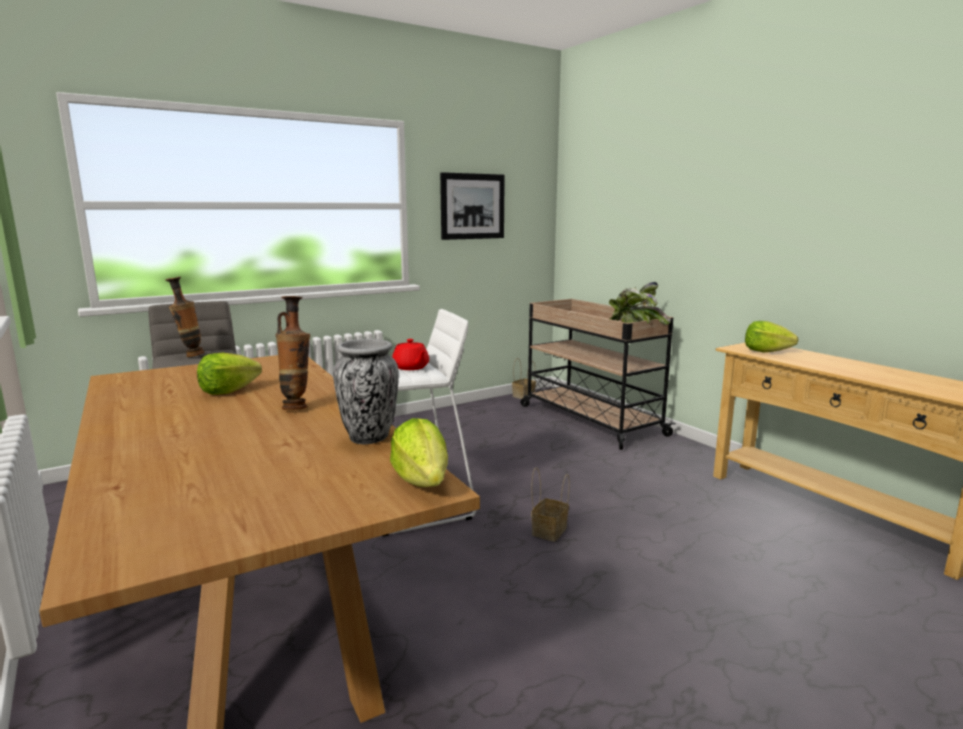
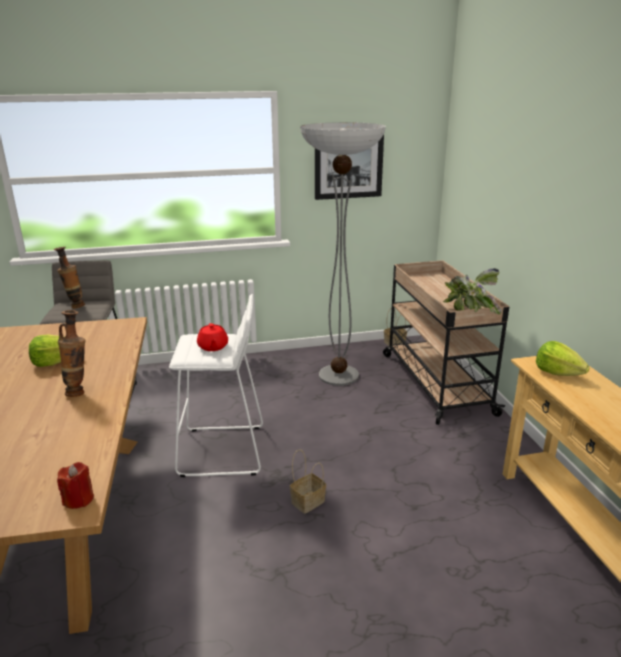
camera: 20 degrees right, 10 degrees up
vase [333,339,399,444] -> none
lettuce [390,418,448,487] -> red candle [57,462,94,509]
none -> floor lamp [300,122,386,386]

